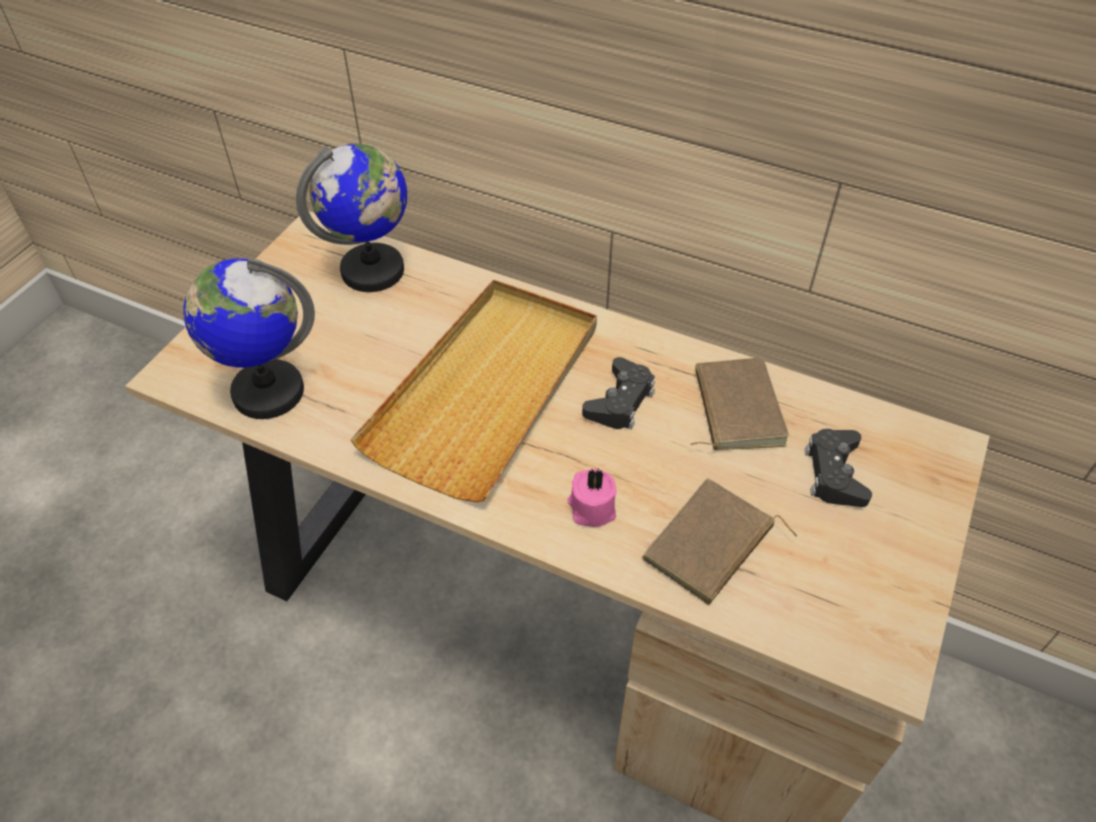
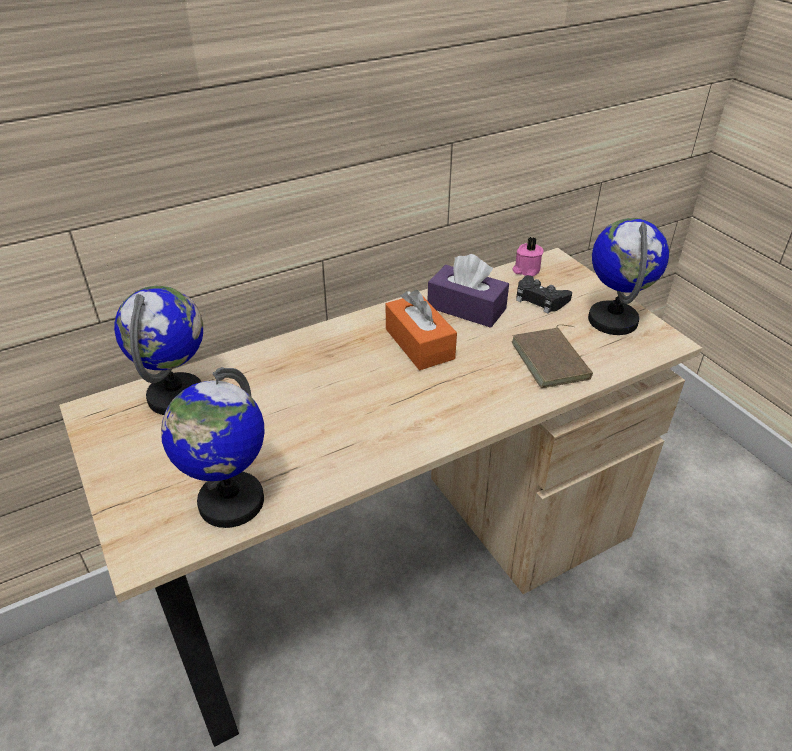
camera: 55 degrees left, 10 degrees down
beige tray [350,280,597,502] -> none
pink candle [567,468,617,527] -> pink candle moved to [512,237,544,276]
black game controller [582,357,655,429] -> orange tissue box [386,290,457,370]
brown book [691,358,789,450] -> purple tissue box [427,254,509,328]
none -> globe [588,218,669,335]

